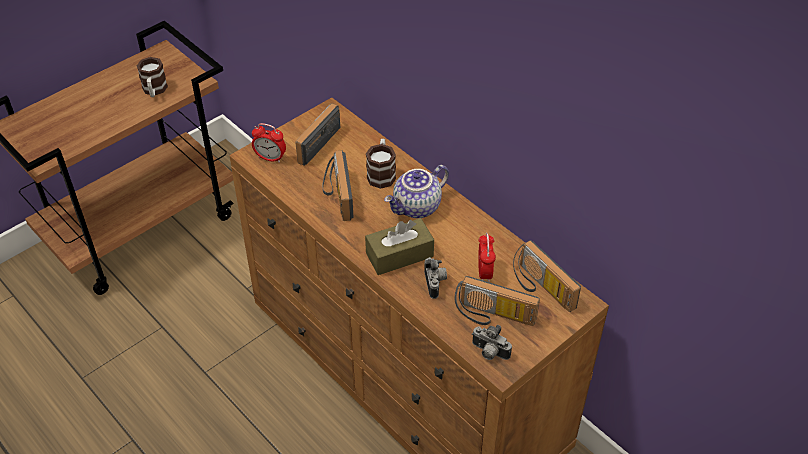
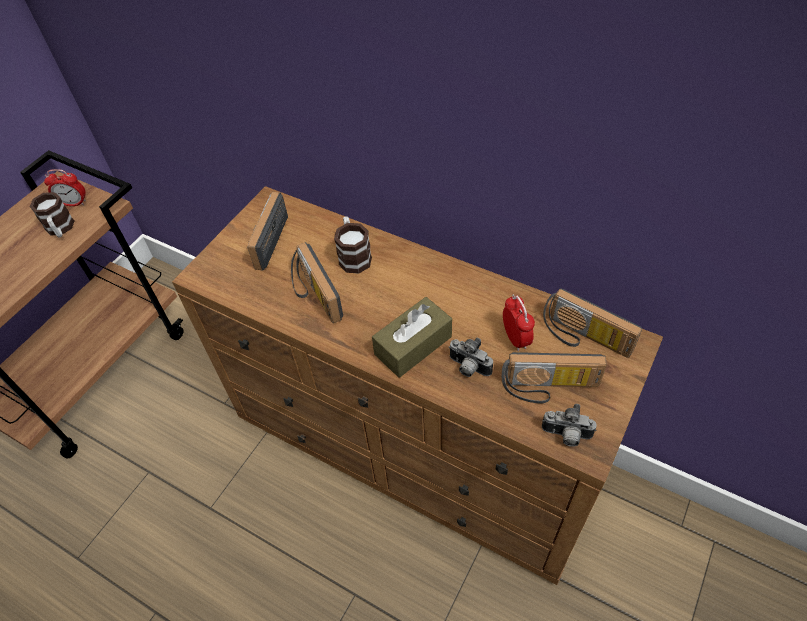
camera: 15 degrees left, 5 degrees up
alarm clock [252,123,286,163] -> alarm clock moved to [44,169,86,206]
teapot [384,165,449,218] -> none
camera [424,257,447,299] -> camera turned 150 degrees clockwise [449,338,493,377]

